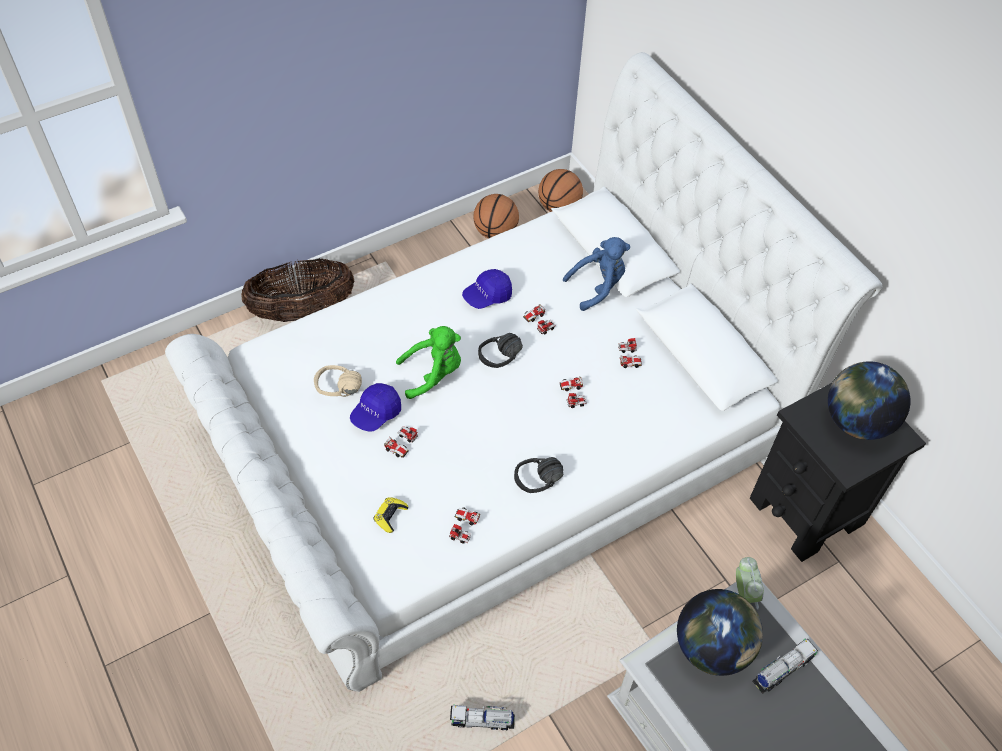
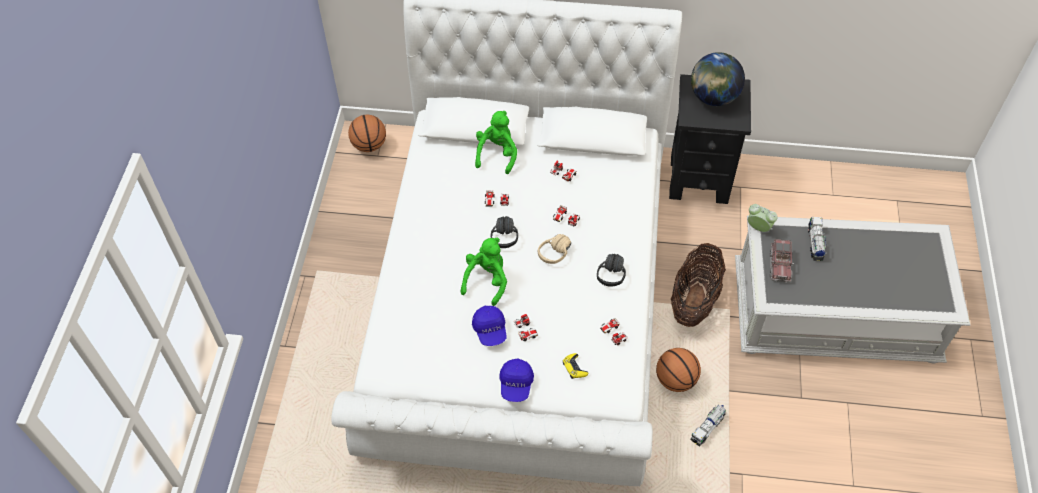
camera: 50 degrees left, 0 degrees up
basket [241,258,355,322] -> basket moved to [671,243,726,327]
beige headphones [314,365,362,397] -> beige headphones moved to [538,234,571,264]
blue cap [462,269,512,309] -> blue cap moved to [499,358,534,402]
basketball [473,194,519,239] -> basketball moved to [656,348,701,392]
blue plush toy [563,237,630,311] -> green plush toy [475,111,517,174]
globe [677,589,763,676] -> toy truck [770,239,794,283]

